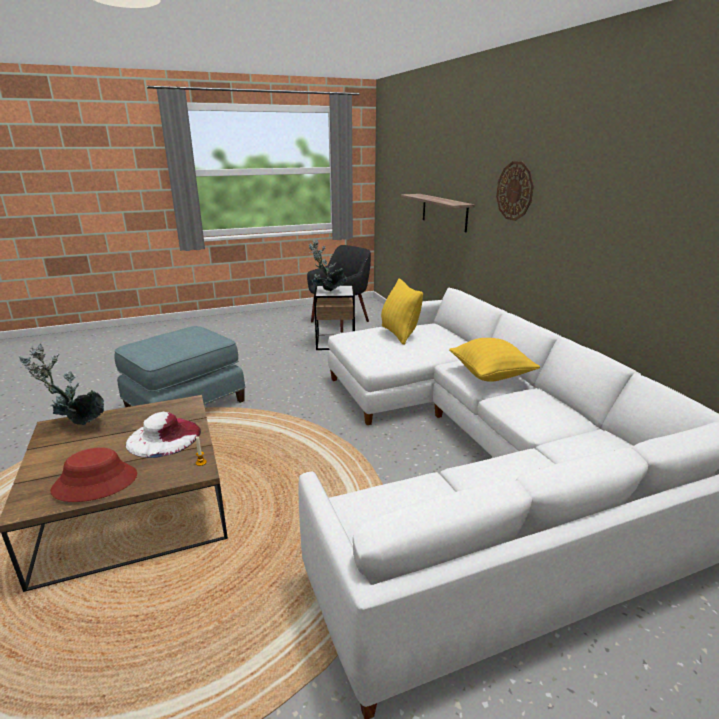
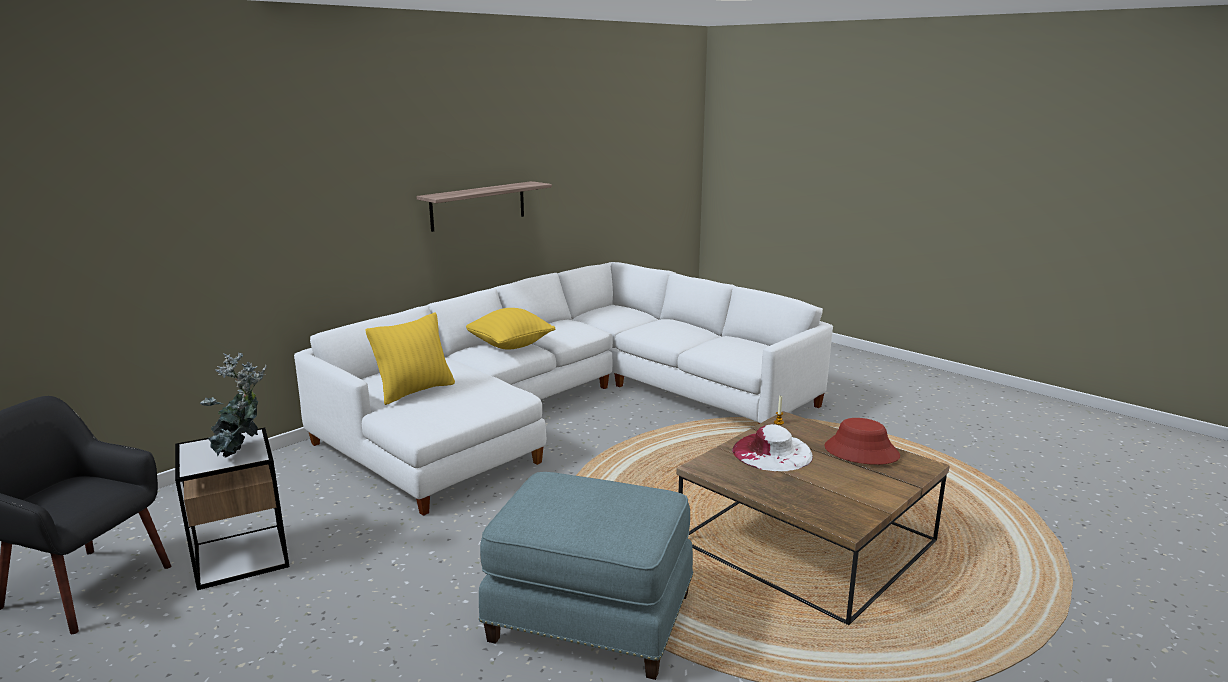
camera: 115 degrees left, 5 degrees down
potted plant [19,344,104,425] -> none
shelf [401,194,475,232] -> shelf moved to [416,181,552,232]
wall clock [496,161,534,221] -> none

